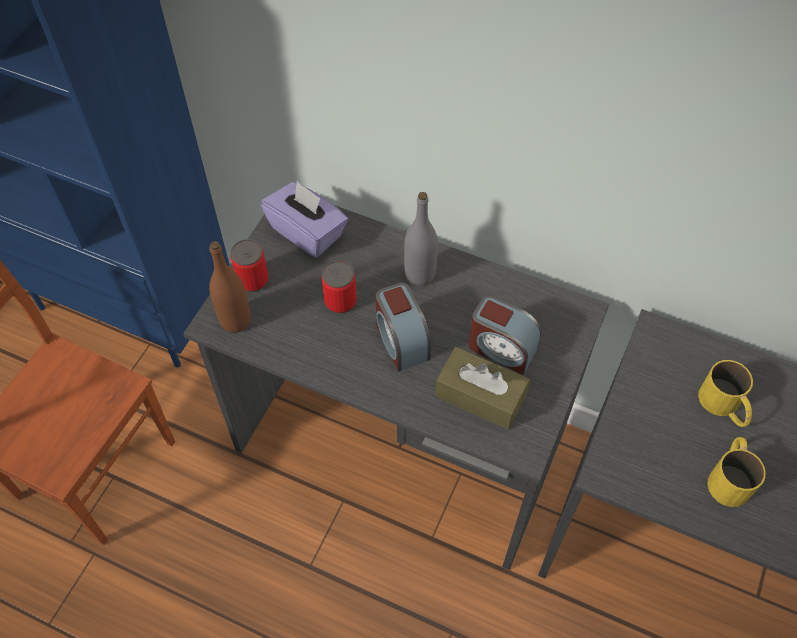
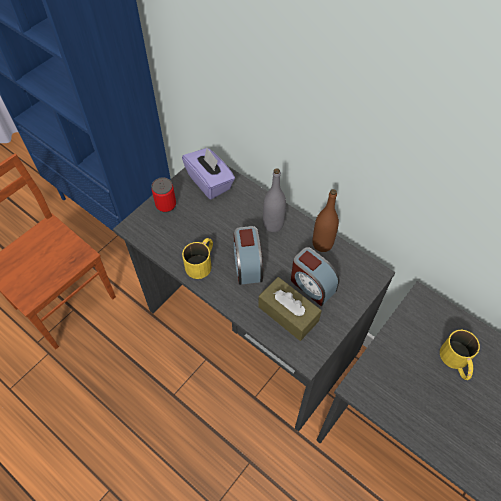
camera: 15 degrees right, 0 degrees up
brown bottle [209,241,251,333] -> brown bottle moved to [312,189,339,252]
can [321,261,357,313] -> none
yellow mug [707,437,766,507] -> yellow mug moved to [182,238,213,279]

